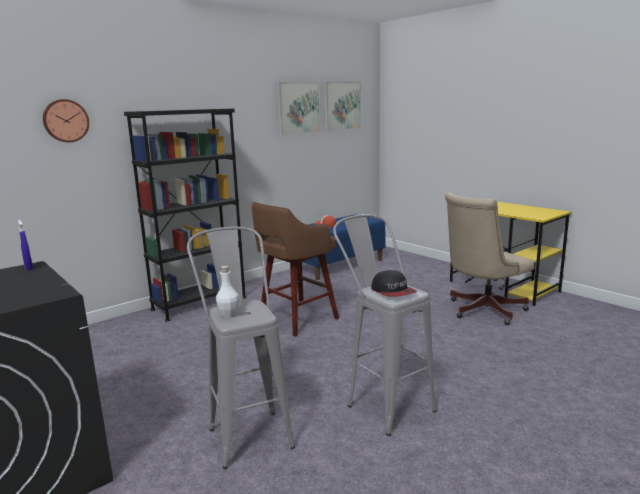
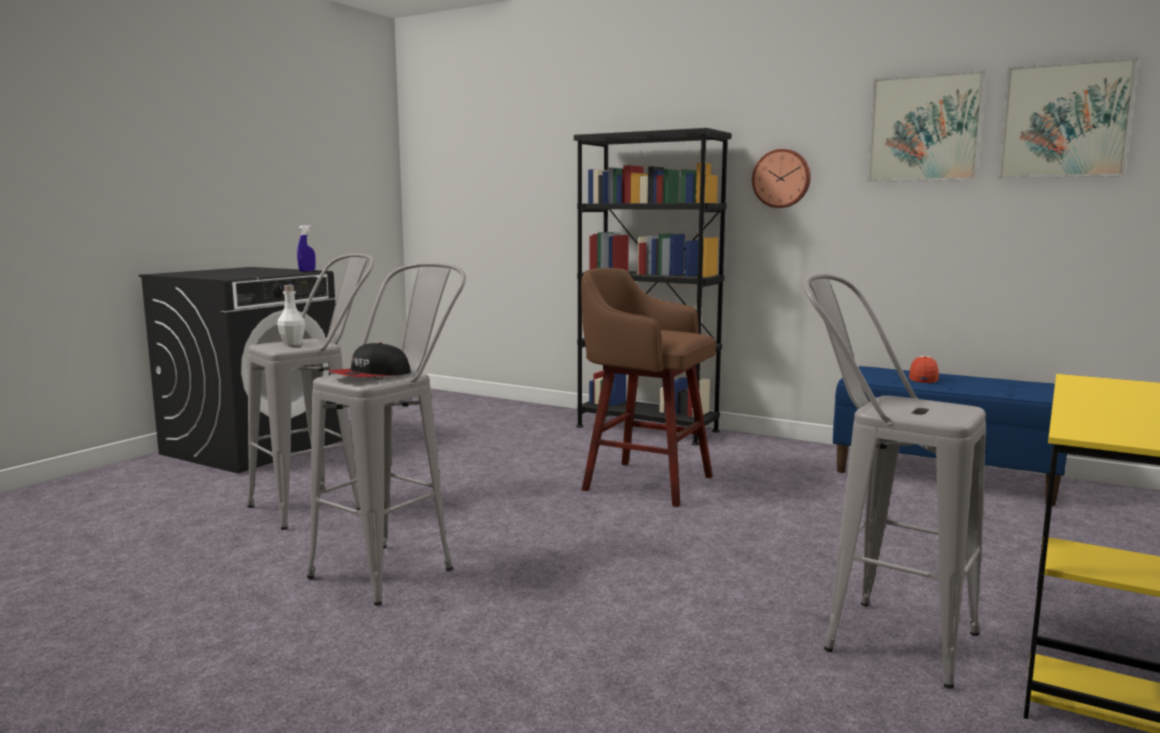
camera: 70 degrees right, 5 degrees down
wall clock [43,99,89,142] -> wall clock moved to [752,149,811,208]
beige office chair [445,192,534,325] -> grey stool [803,273,986,689]

